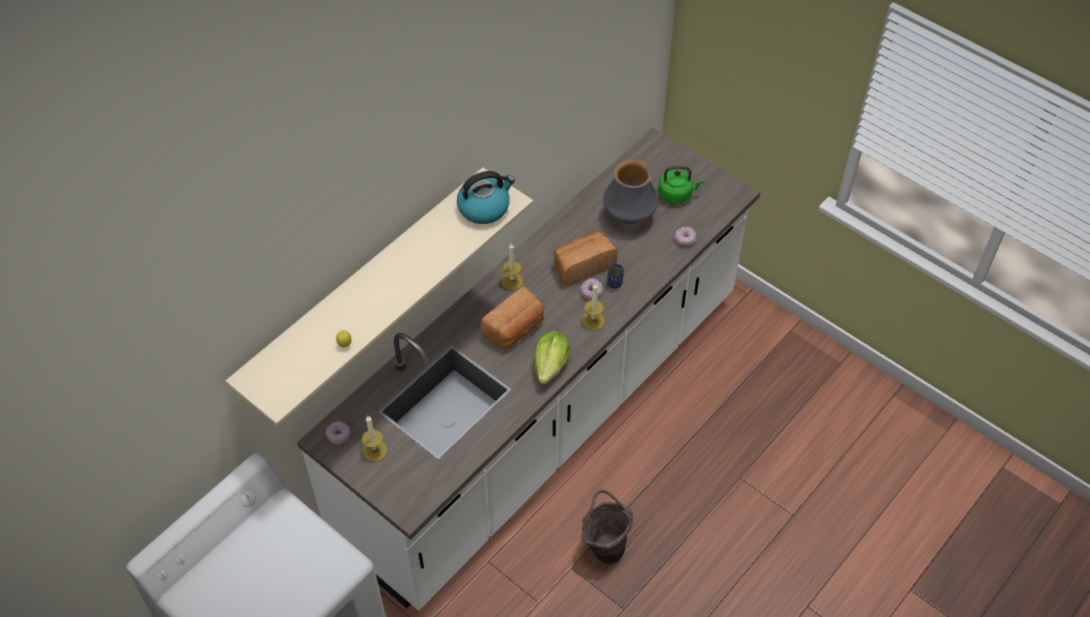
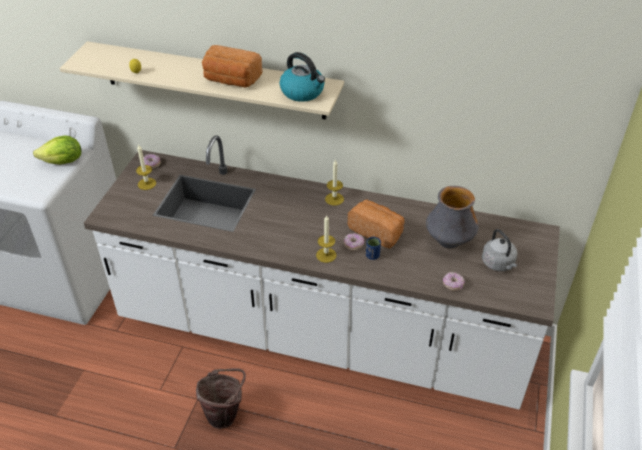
camera: 65 degrees right, 10 degrees down
bread [481,286,544,348] -> bread moved to [202,45,263,87]
lettuce [534,331,571,384] -> lettuce moved to [33,135,81,165]
green kettle [658,166,704,204] -> grey kettle [482,229,518,271]

